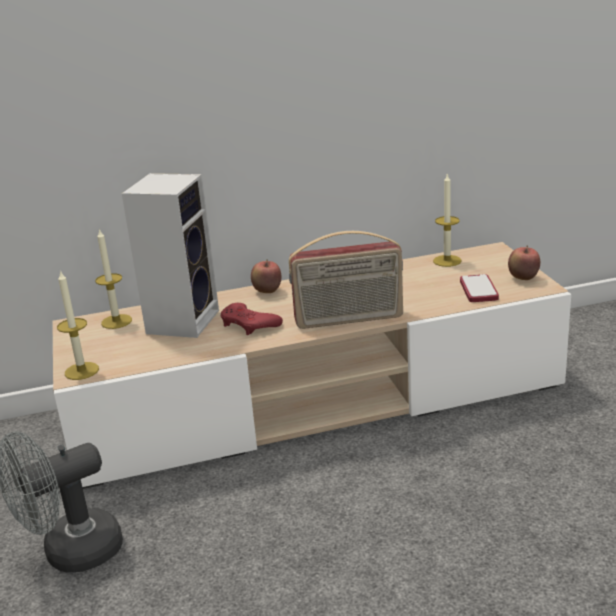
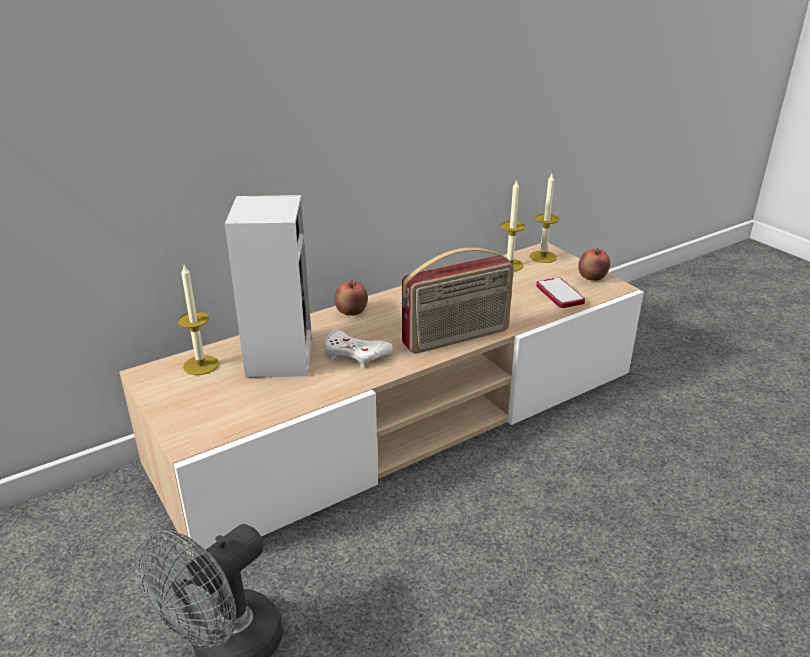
camera: 20 degrees left, 5 degrees up
candle [57,270,99,380] -> candle moved to [530,174,559,263]
red game controller [221,303,283,335] -> white game controller [324,330,393,367]

